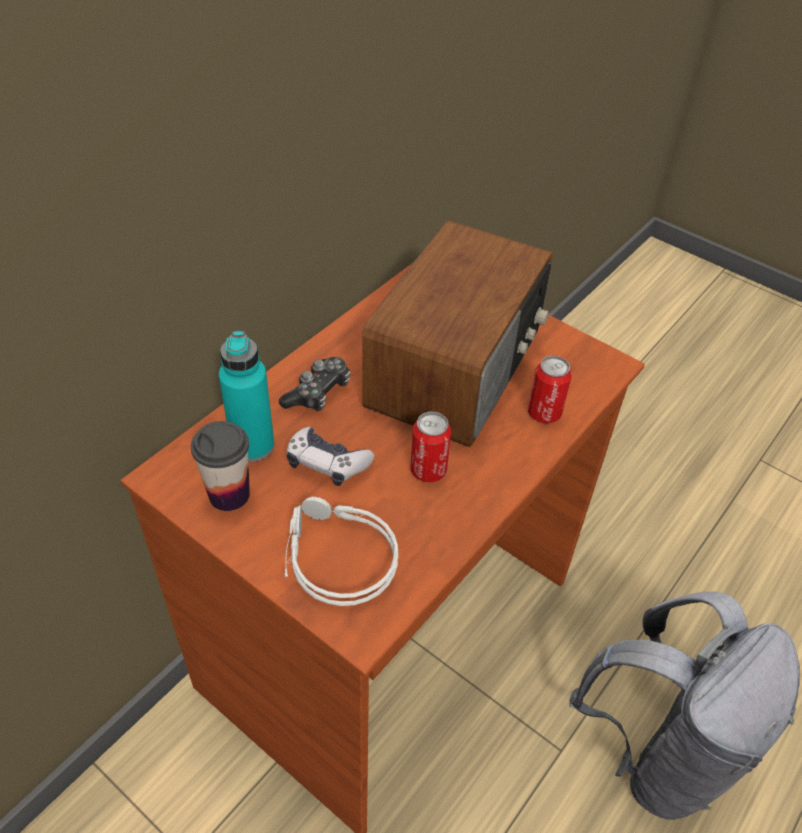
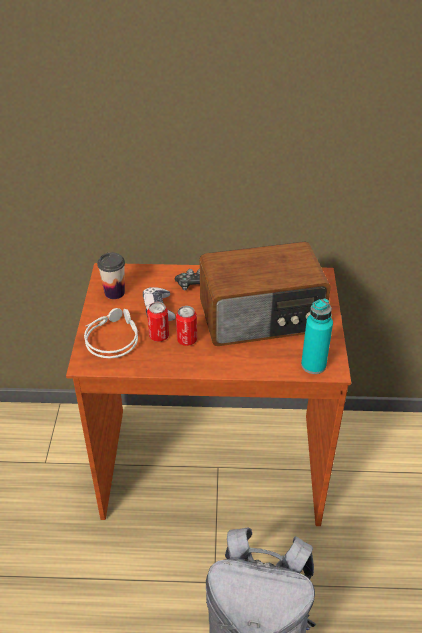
camera: 55 degrees right, 5 degrees down
turquoise bottle [219,331,274,462] -> turquoise bottle moved to [301,298,333,374]
can [528,356,572,424] -> can moved to [147,302,169,342]

